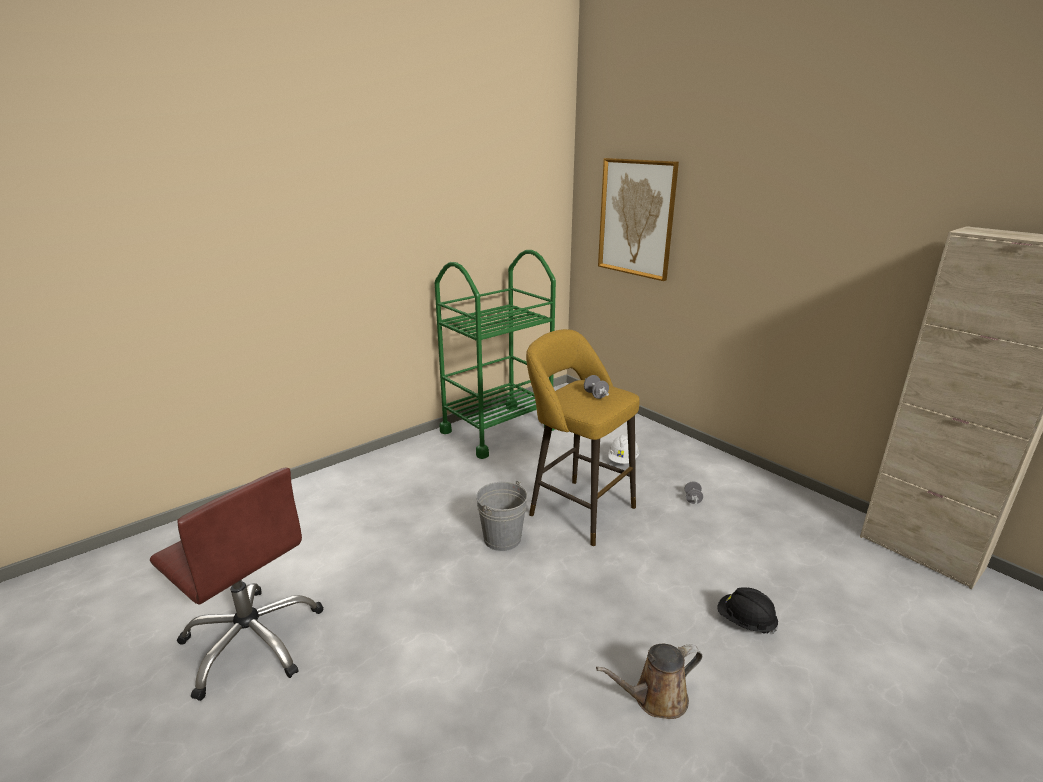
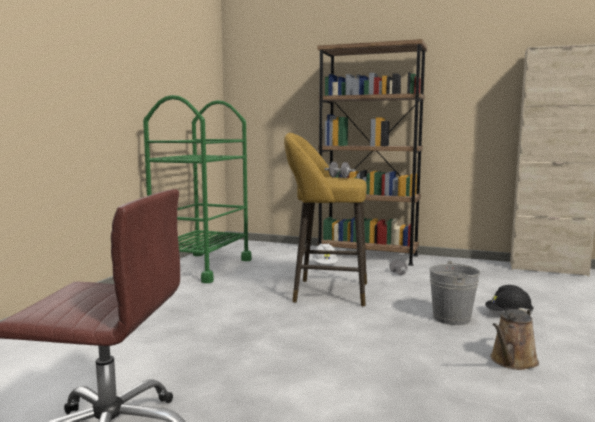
camera: 30 degrees left, 15 degrees down
grey bucket [476,481,528,551] -> grey bucket moved to [429,260,480,325]
picture [598,158,679,281] -> none
none -> brown bookcase [317,39,427,266]

